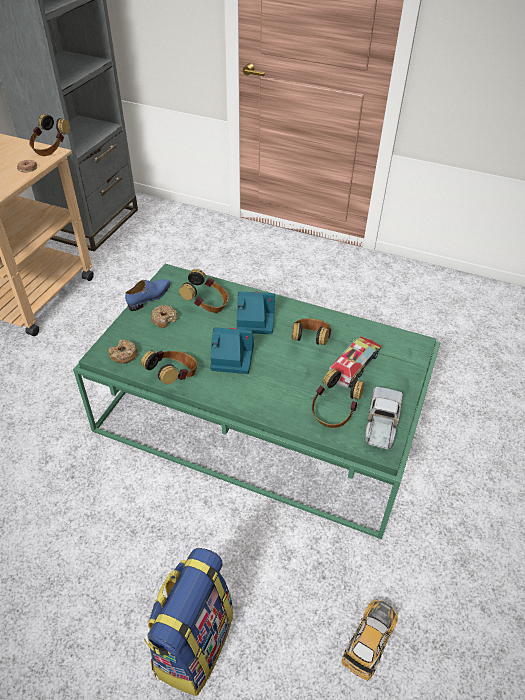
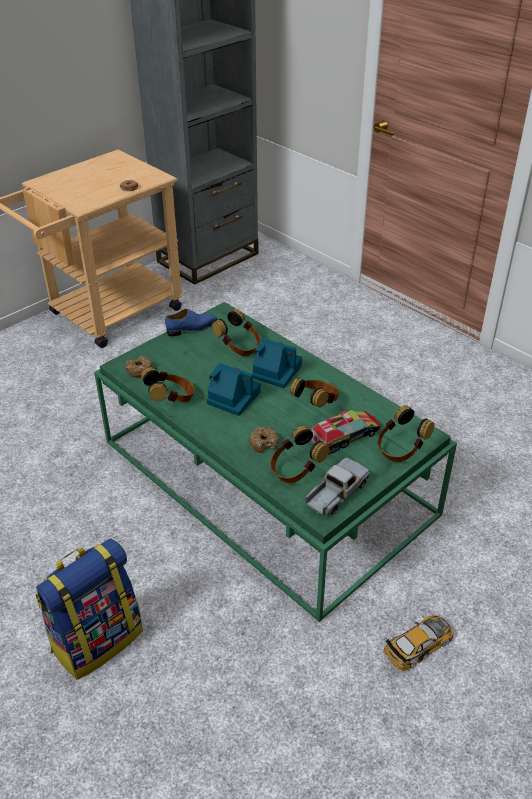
camera: 25 degrees right, 5 degrees down
headphones [29,114,70,156] -> headphones moved to [377,405,434,462]
donut [151,305,178,328] -> donut moved to [249,427,279,453]
toy car [342,600,398,680] -> toy car moved to [383,615,454,671]

